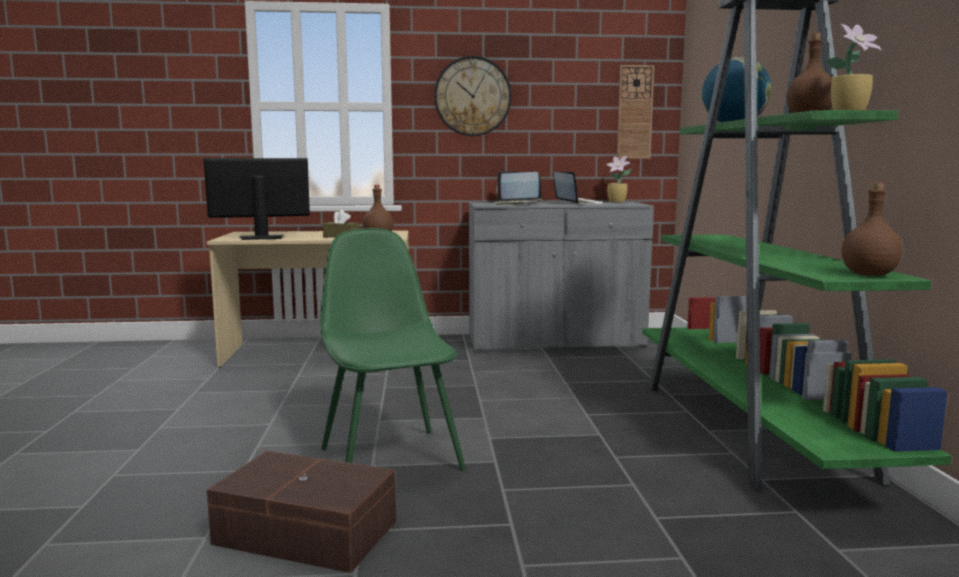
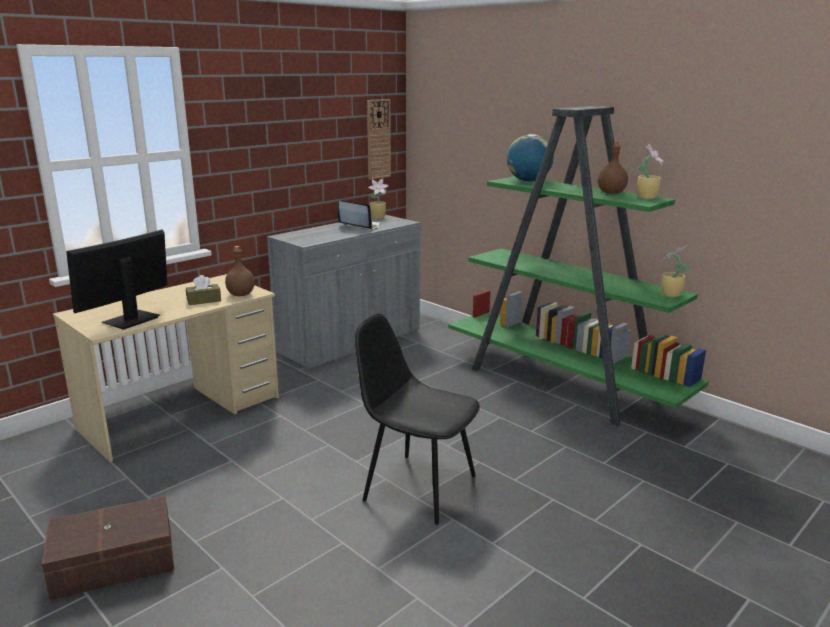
camera: 40 degrees left, 10 degrees up
brown storage box [207,451,396,573] -> brown storage box moved to [42,496,174,600]
green chair [320,228,466,471] -> black chair [355,314,480,525]
wall clock [434,56,512,136] -> none
laptop [494,171,542,205] -> none
brown bottle [841,183,902,276] -> potted plant [661,246,690,297]

